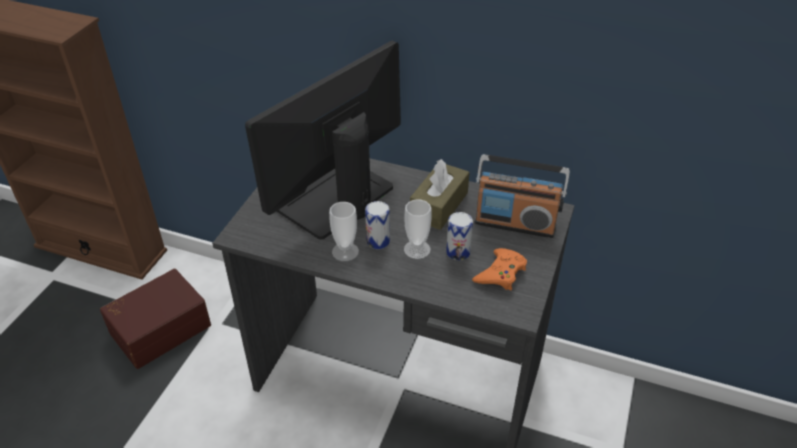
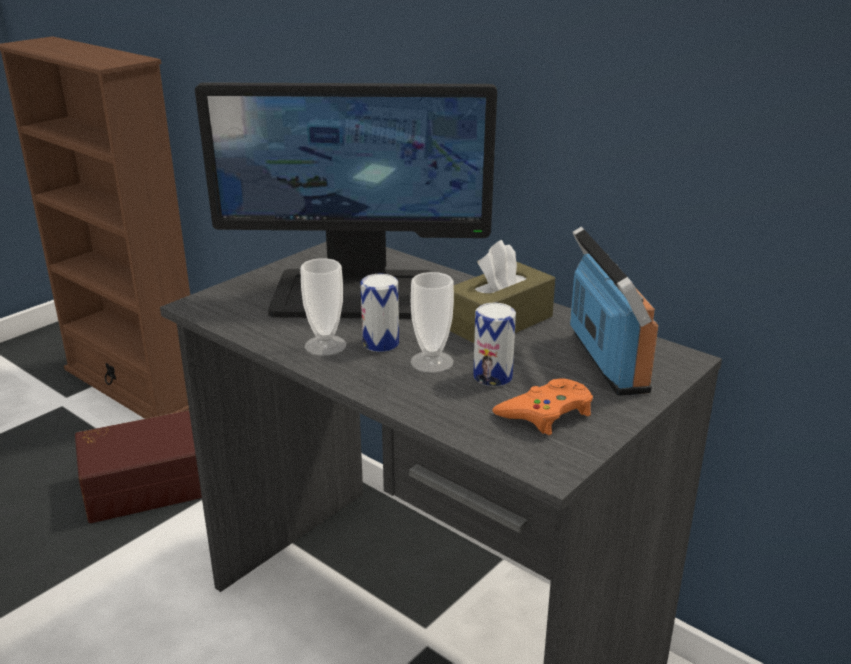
camera: 20 degrees right, 15 degrees down
monitor [245,41,401,240] -> monitor turned 150 degrees counterclockwise [195,82,497,319]
radio [475,154,570,238] -> radio turned 135 degrees counterclockwise [570,227,658,396]

